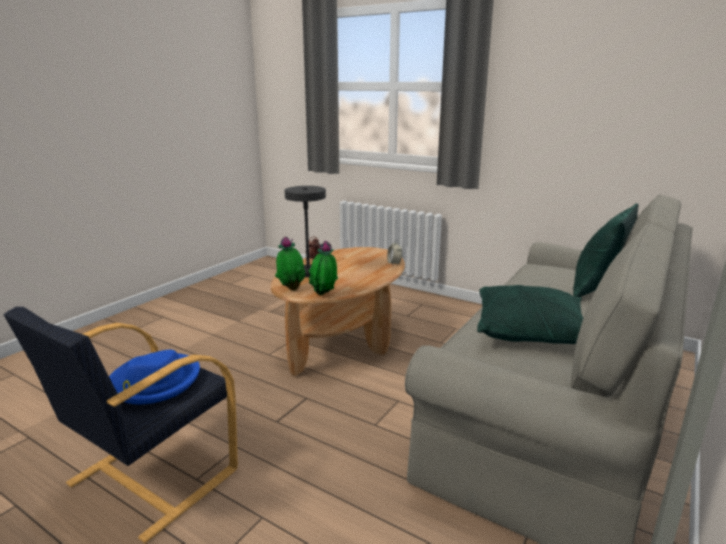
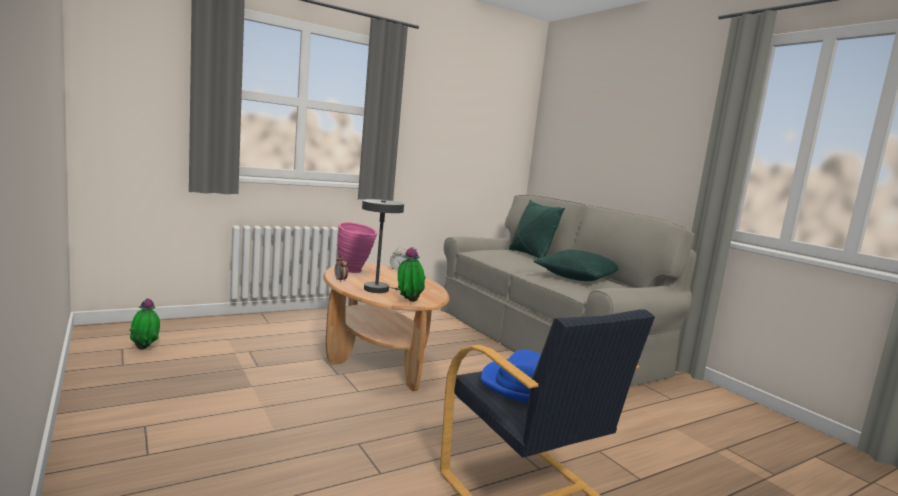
camera: 65 degrees left, 10 degrees down
potted plant [309,241,338,295] -> potted plant moved to [130,298,160,350]
none -> pink vase [337,222,378,273]

